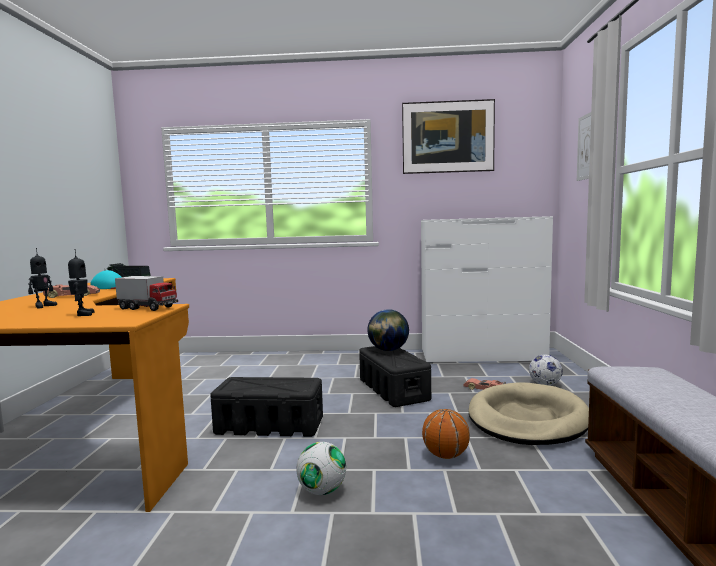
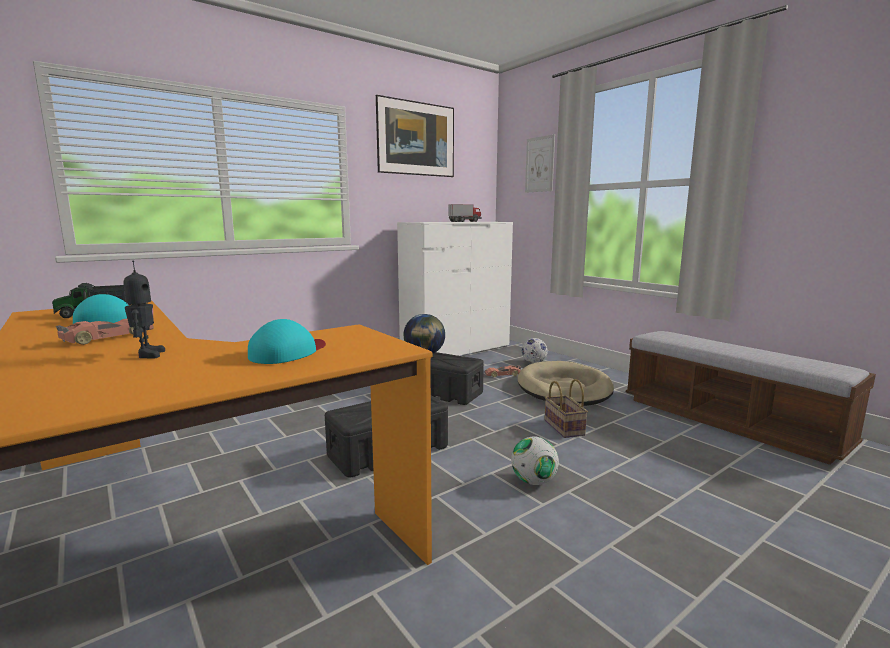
camera: 40 degrees left, 5 degrees up
toy robot [68,249,95,316] -> turquoise cap [248,319,326,364]
toy truck [115,276,178,311] -> toy truck moved to [448,204,482,222]
basketball [422,409,470,459] -> basket [544,379,588,438]

